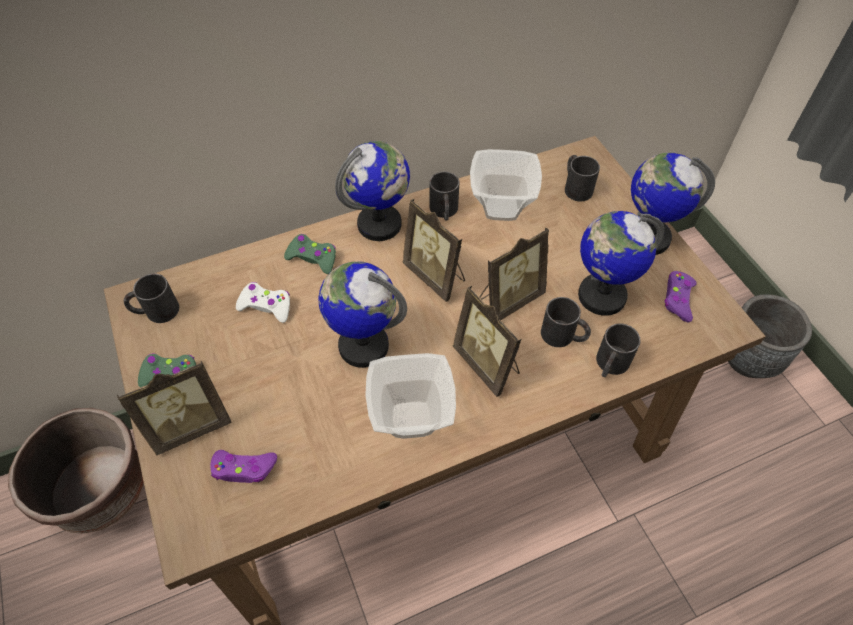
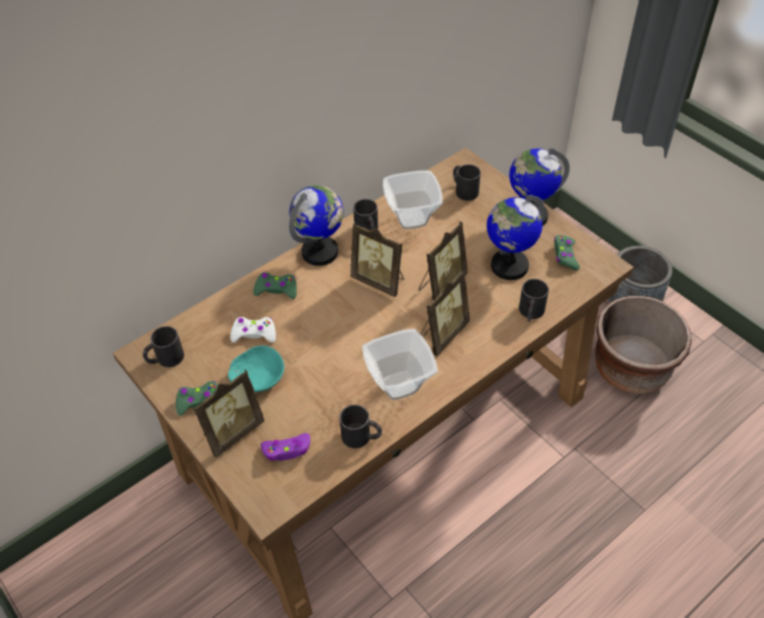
camera: 15 degrees left, 5 degrees down
brown planter [8,408,144,533] -> brown planter moved to [595,296,692,394]
globe [318,261,407,368] -> none
picture frame [453,286,522,397] -> picture frame turned 90 degrees counterclockwise [421,270,470,356]
black mug [541,297,591,347] -> black mug moved to [339,405,382,448]
purple game controller [665,271,697,322] -> green game controller [554,235,580,270]
none -> turquoise bowl [228,345,284,392]

